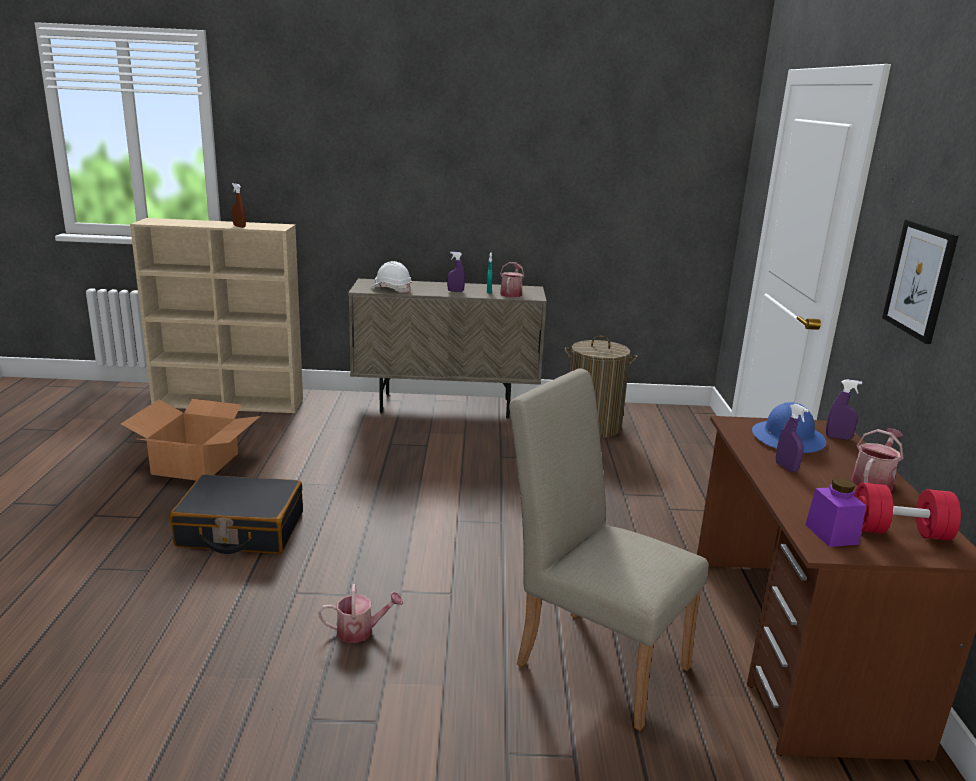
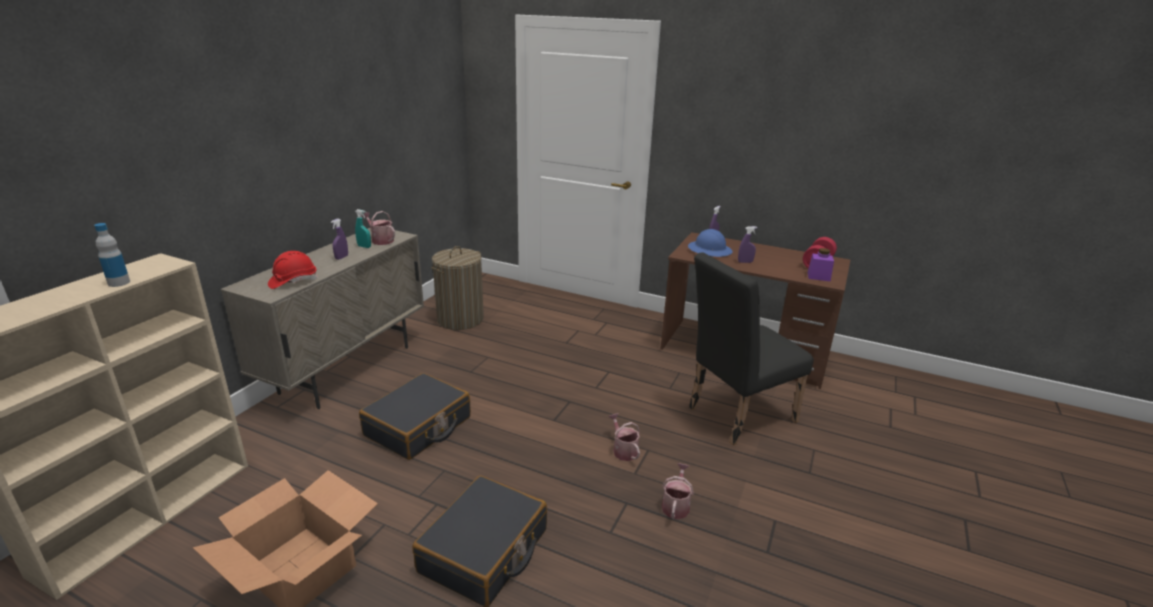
camera: 65 degrees left, 5 degrees up
brown spray bottle [232,183,246,228] -> bottle [94,223,130,287]
white hard hat [372,261,412,293] -> red hard hat [268,251,318,289]
beige chair [509,368,709,731] -> black chair [689,252,814,446]
watering can [852,428,903,491] -> watering can moved to [608,413,640,461]
picture [882,220,959,344] -> none
none -> black suitcase [359,373,471,460]

